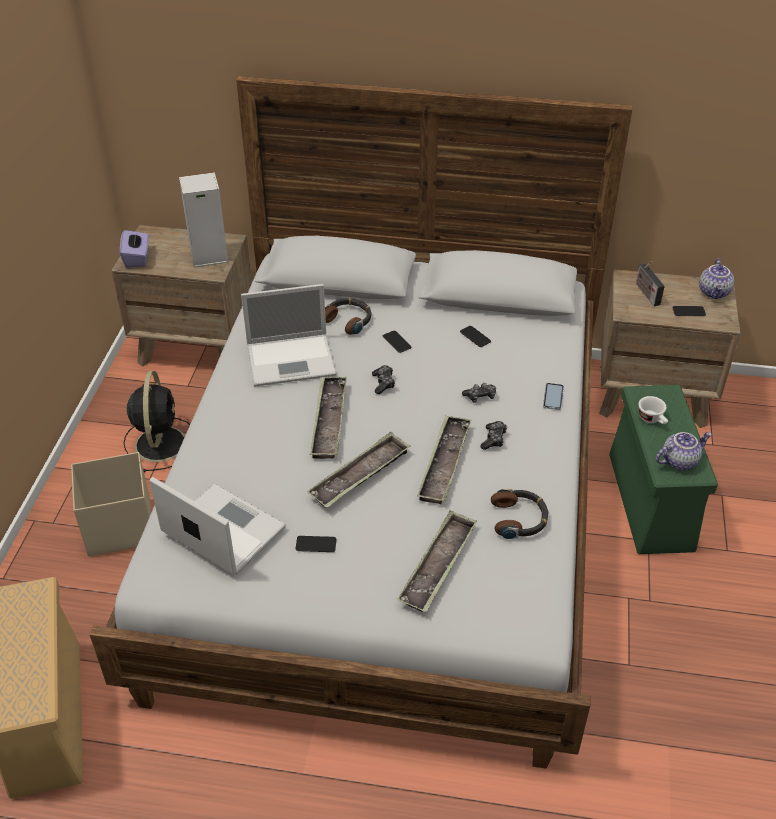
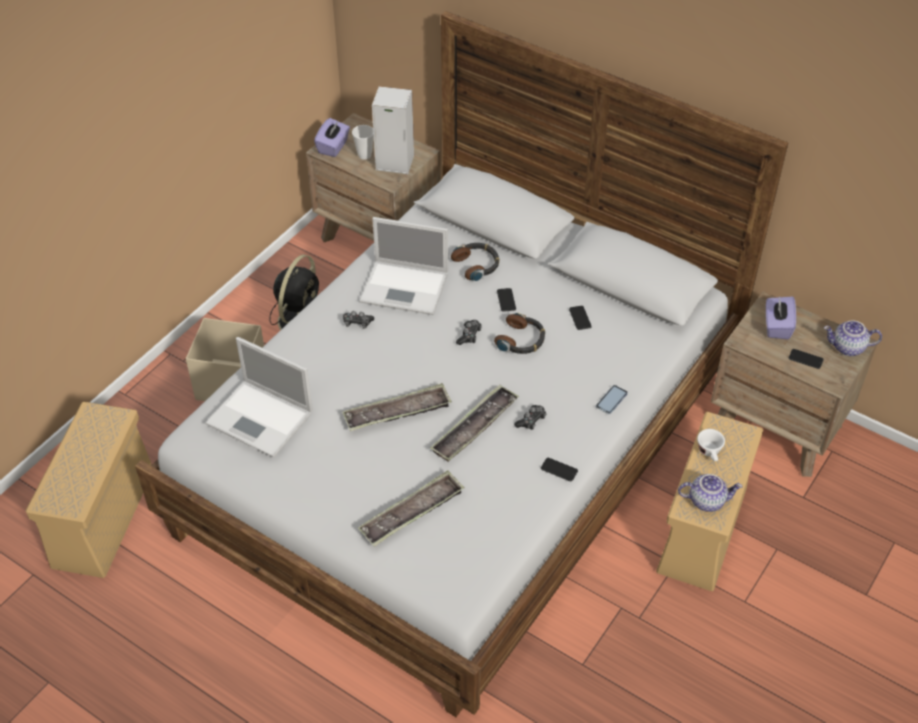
camera: 25 degrees right, 5 degrees up
laptop [149,477,286,575] -> laptop turned 150 degrees clockwise [205,337,313,458]
phone [296,536,336,552] -> phone moved to [541,458,578,481]
tray [310,377,347,459] -> none
game controller [462,383,496,403] -> game controller moved to [343,311,374,329]
headphones [491,489,548,539] -> headphones moved to [494,313,545,354]
green storage box [609,385,718,554] -> beige storage box [656,412,763,591]
radio [636,261,665,306] -> purple tissue box [766,296,796,339]
teapot [699,258,734,299] -> teapot turned 60 degrees clockwise [824,320,882,356]
none -> cup [352,125,374,160]

